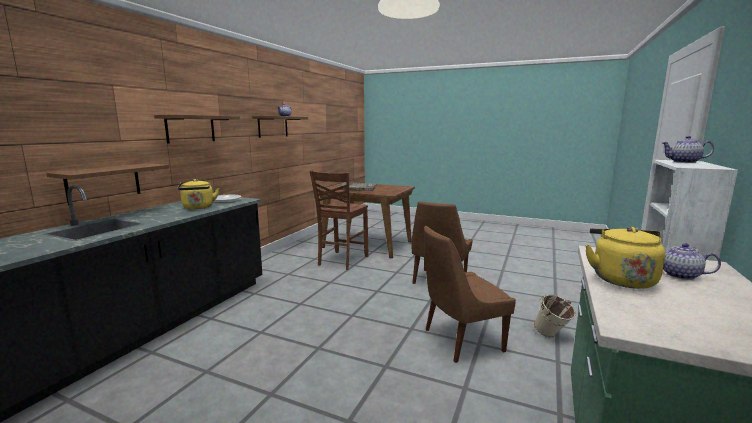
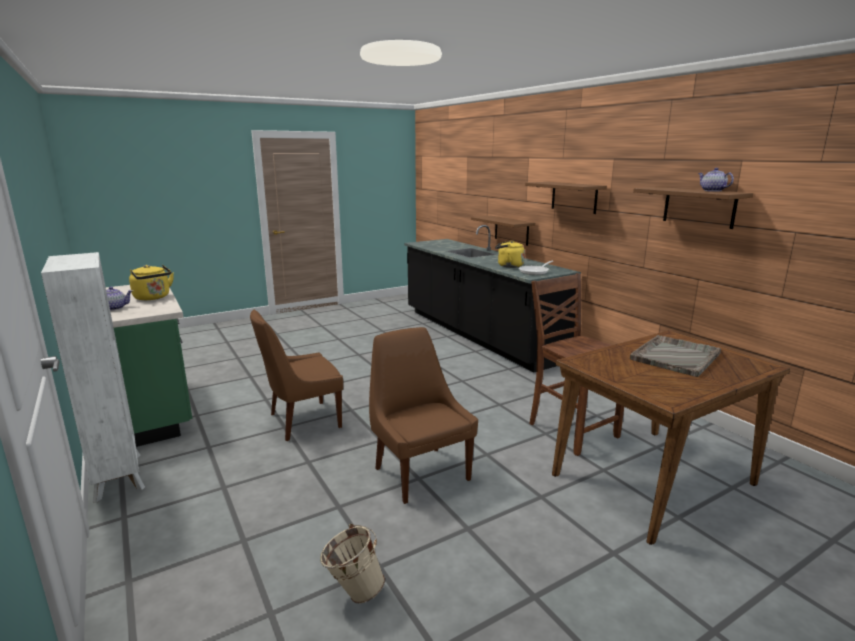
camera: 125 degrees right, 5 degrees up
brown chair [424,226,516,363] -> brown chair turned 135 degrees counterclockwise [250,310,343,441]
beige bucket [534,295,576,337] -> beige bucket moved to [320,524,385,604]
teapot [662,136,714,163] -> none

